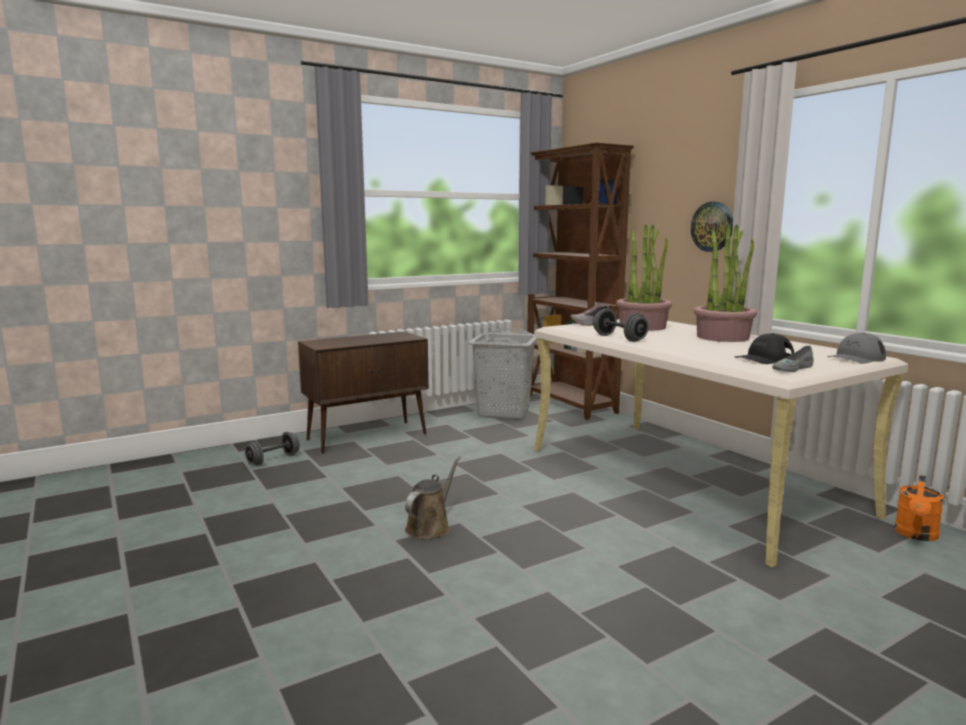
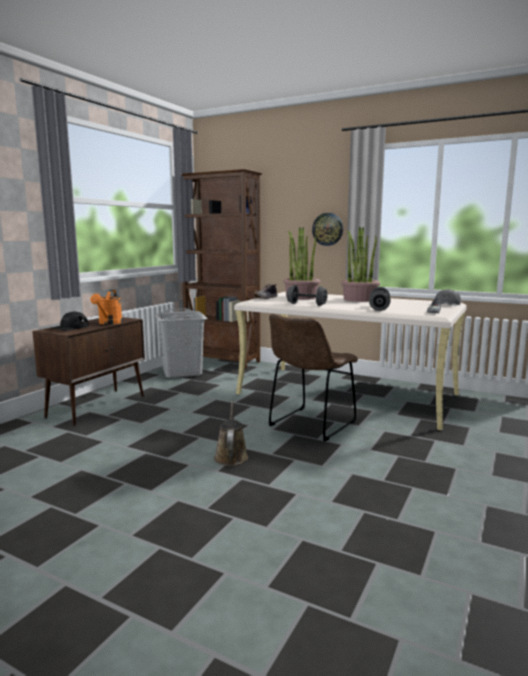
camera: 30 degrees left, 0 degrees up
grey dumbbell [245,432,300,465] -> grey dumbbell moved to [369,287,390,311]
black cap [735,333,794,364] -> black cap moved to [51,311,89,331]
orange watering can [894,475,944,541] -> orange watering can moved to [90,290,123,325]
none -> brown chair [268,314,358,441]

